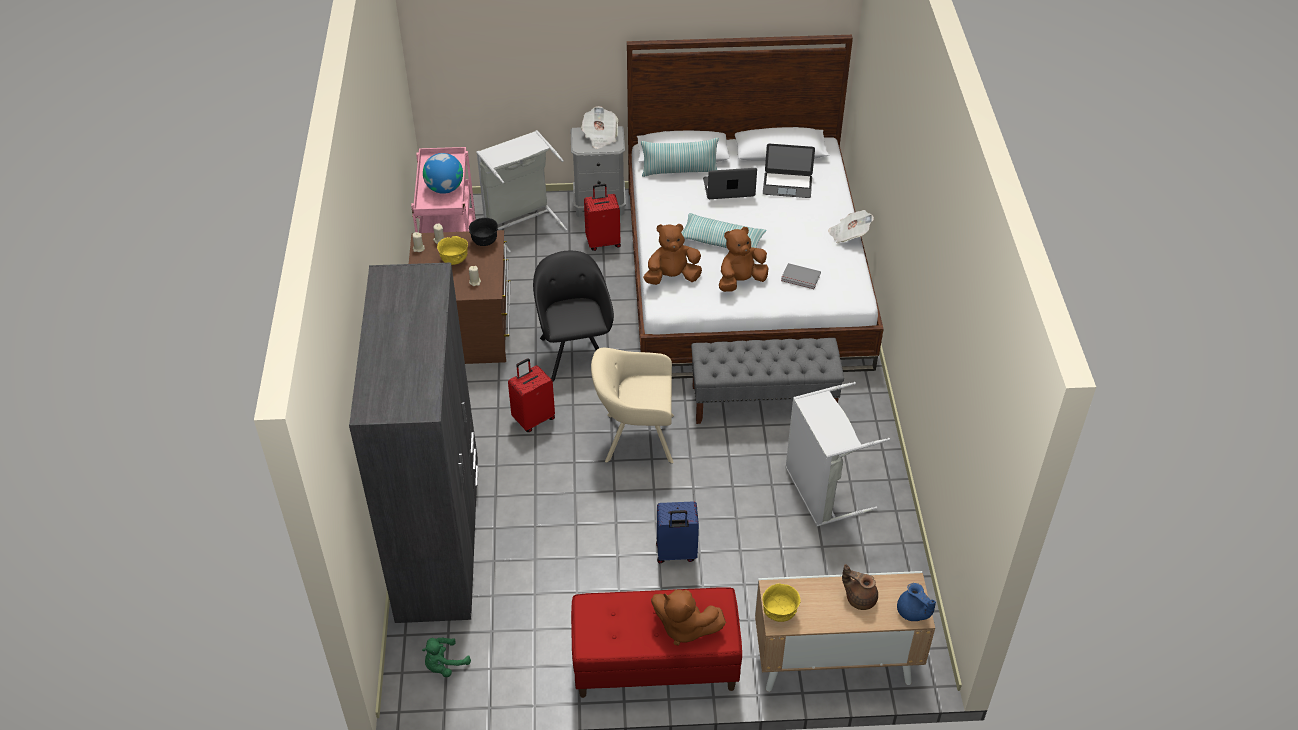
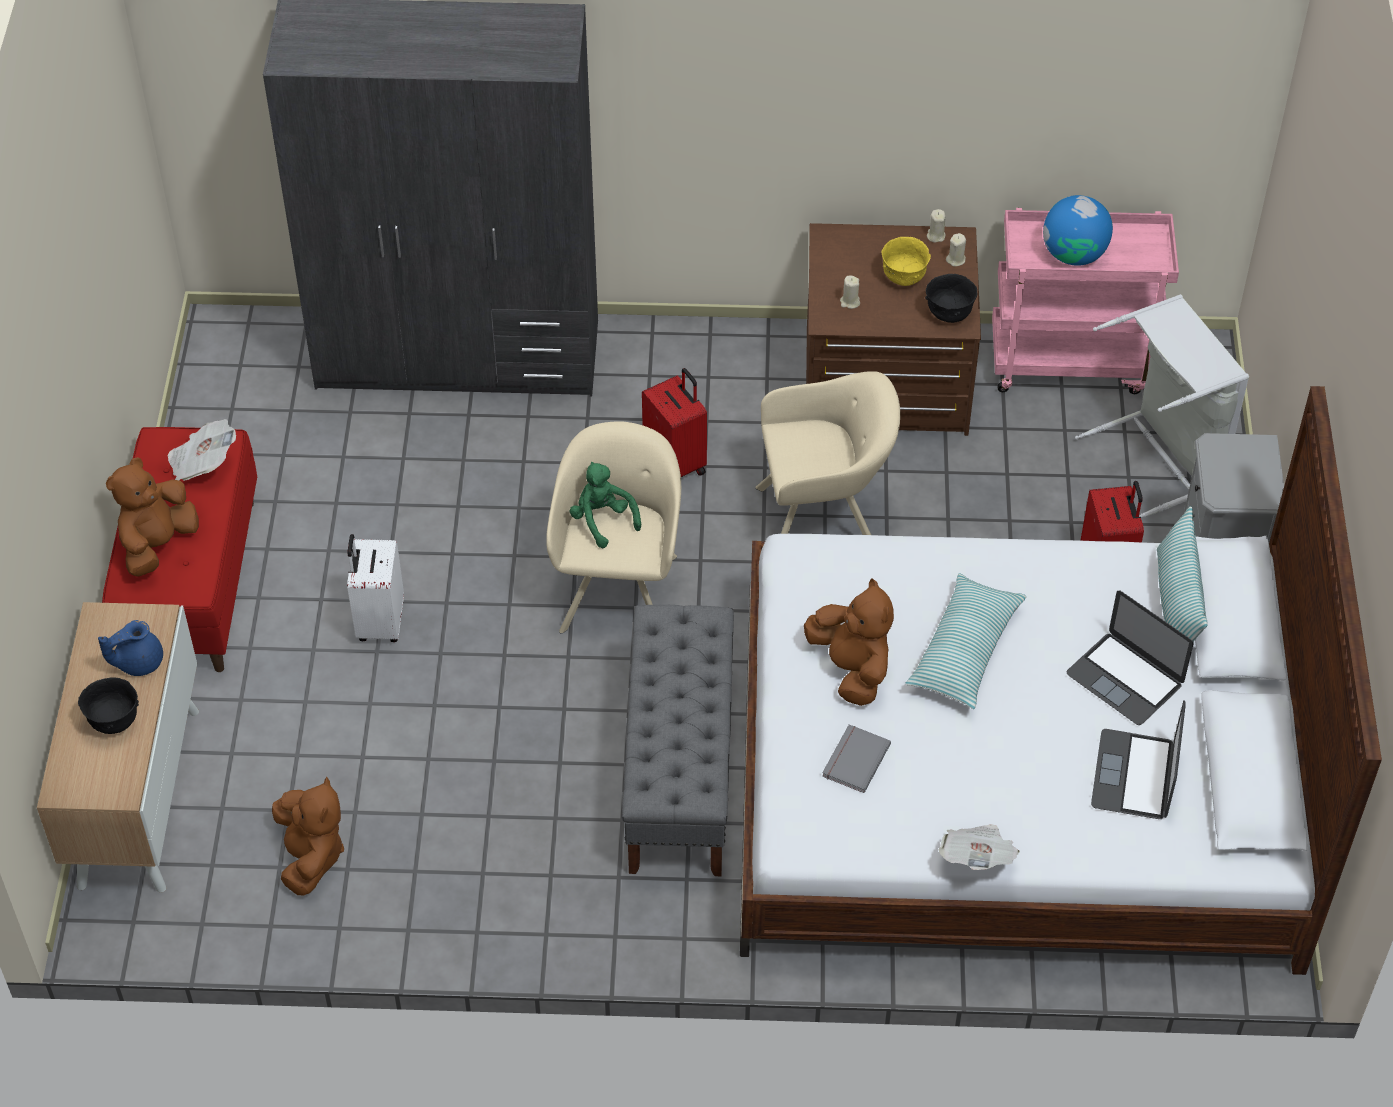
camera: 95 degrees right, 5 degrees up
green plush toy [422,638,471,677] -> green plush toy moved to [570,462,641,548]
black armchair [533,251,614,382] -> beige armchair [755,371,900,535]
newspaper [581,106,618,149] -> newspaper moved to [167,419,236,481]
brown plush toy [643,224,702,285] -> brown plush toy moved to [272,776,344,895]
blue suitcase [656,501,699,563] -> white suitcase [347,534,404,642]
laptop [703,168,757,199] -> laptop turned 135 degrees clockwise [1066,590,1193,725]
yellow bowl [762,584,801,622] -> none
grey laundry basket [785,382,890,526] -> none
brown teapot [842,564,878,610] -> black bowl [78,677,139,734]
blue teapot [897,583,936,621] -> blue teapot moved to [98,620,163,676]

